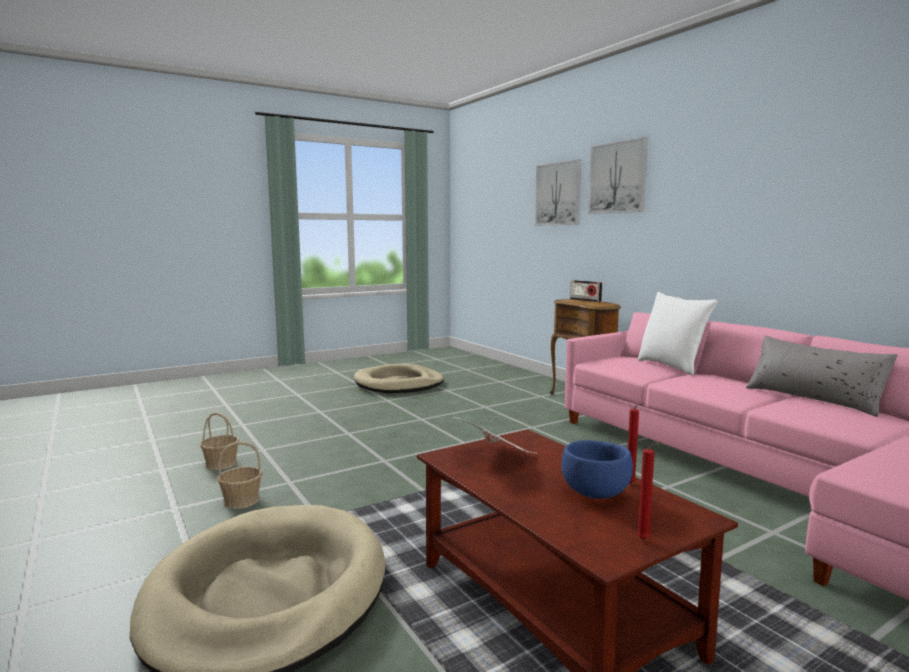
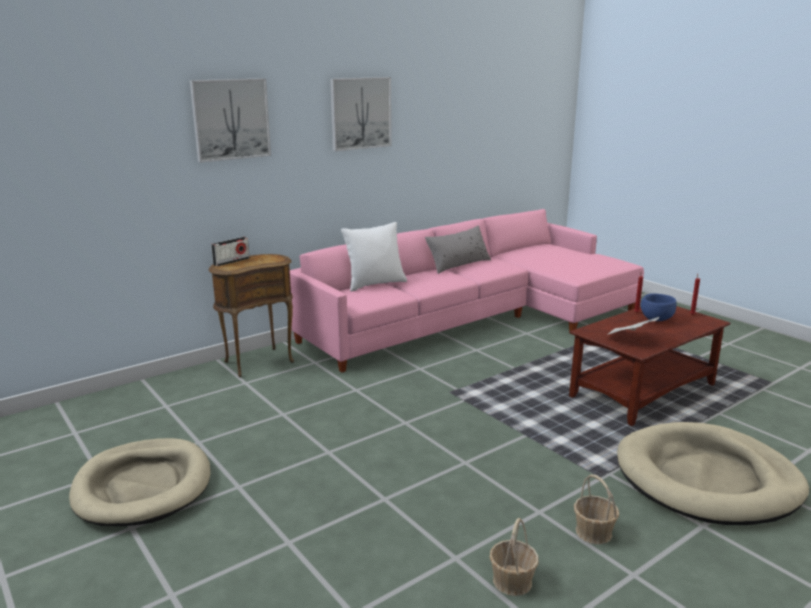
camera: 95 degrees left, 10 degrees up
picture [535,159,582,225] -> picture moved to [330,77,391,151]

